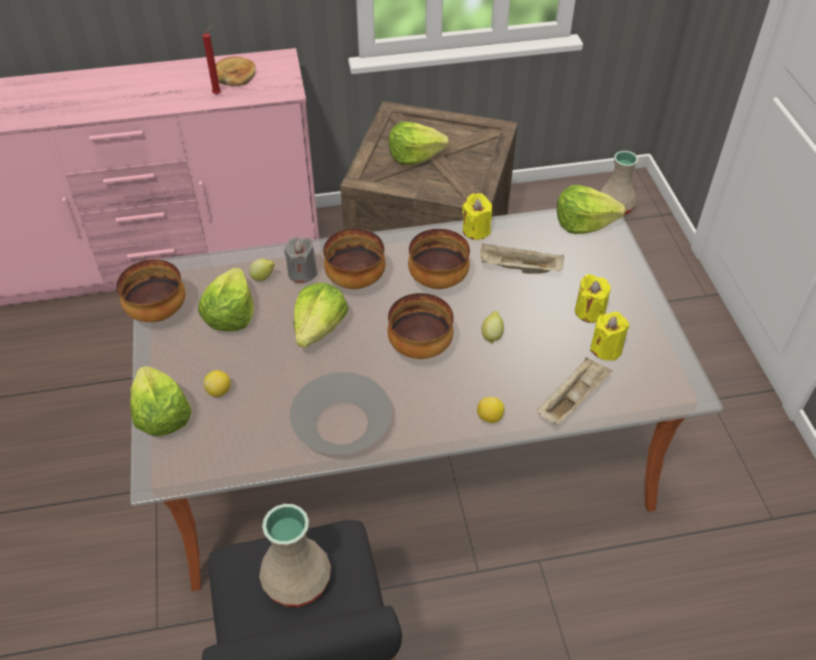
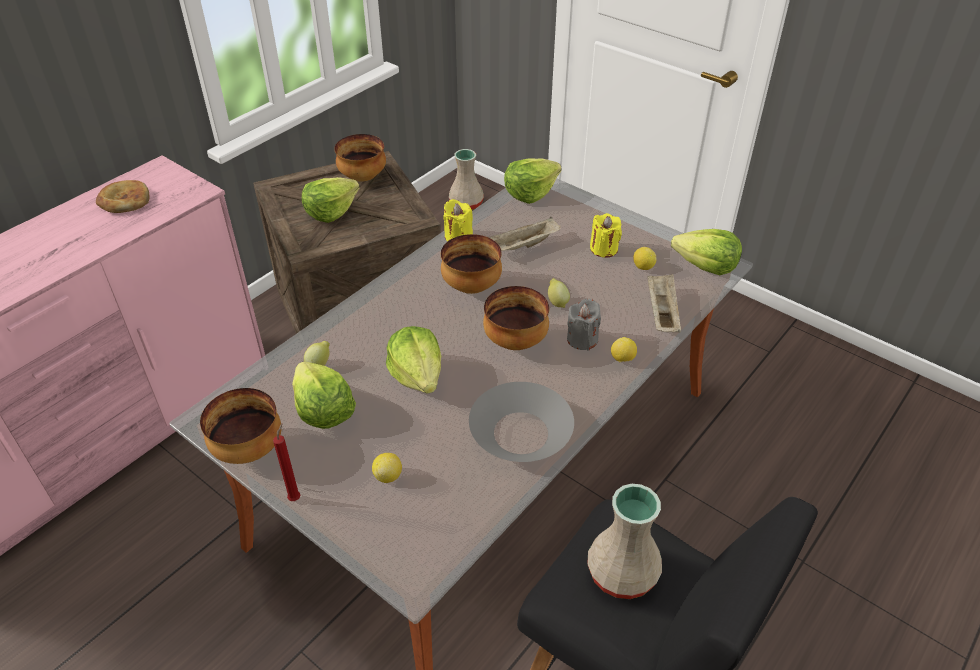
camera: 40 degrees left, 5 degrees down
lettuce [130,366,192,436] -> lettuce moved to [671,229,742,275]
red candle [202,26,221,95] -> red candle moved to [273,424,300,501]
grey candle [284,237,317,283] -> grey candle moved to [567,299,601,351]
bowl [323,229,385,289] -> bowl moved to [335,134,386,182]
yellow candle [590,312,629,361] -> lemon [633,247,657,270]

